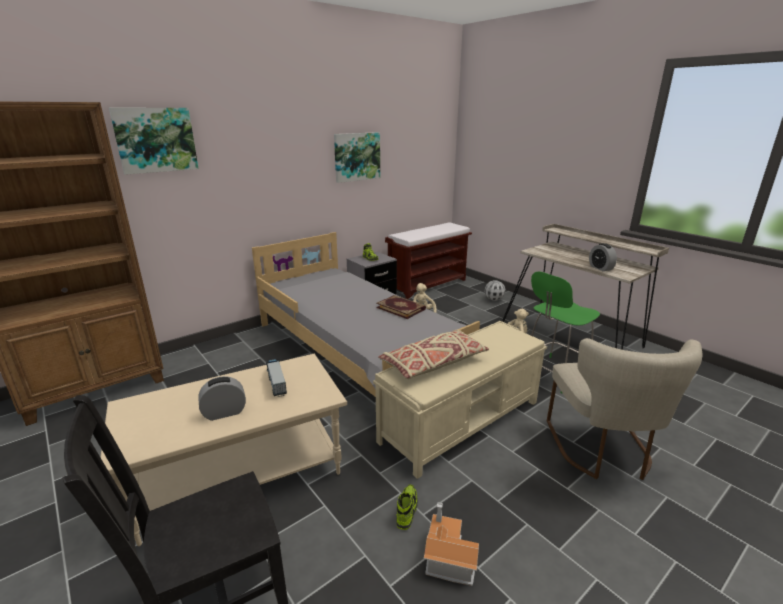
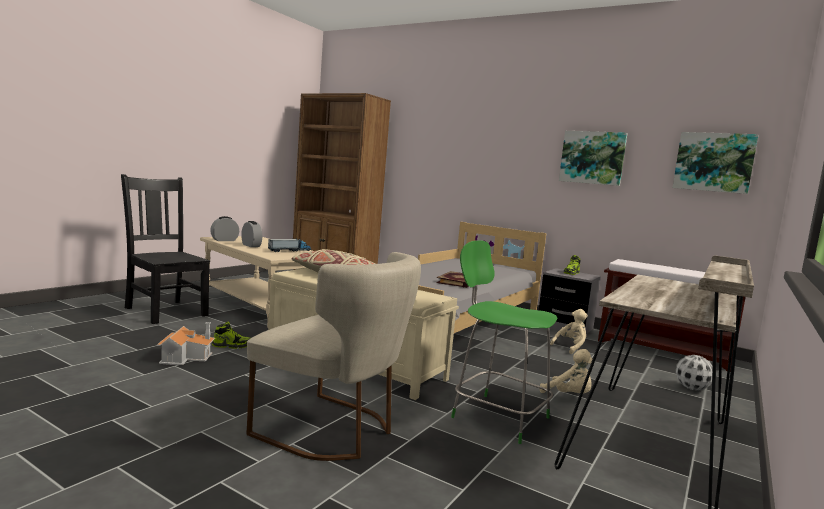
camera: 70 degrees right, 15 degrees down
picture [109,108,199,175] -> picture moved to [673,132,759,194]
beige chair [547,338,702,480] -> beige chair turned 135 degrees counterclockwise [246,252,421,461]
alarm clock [589,243,617,271] -> alarm clock moved to [210,216,239,241]

